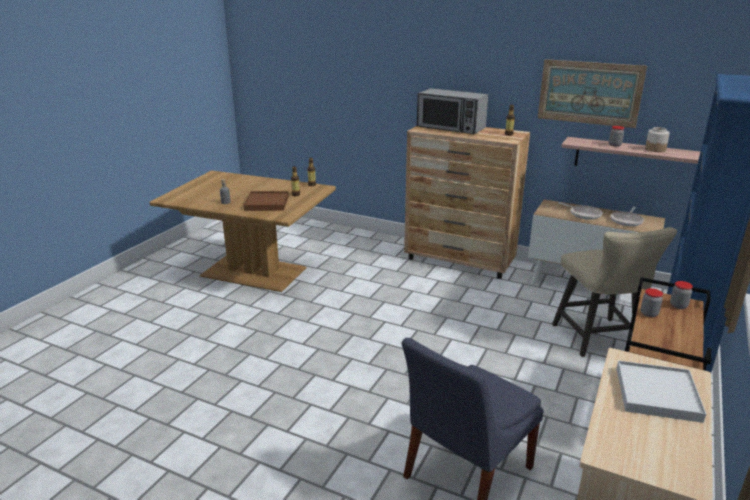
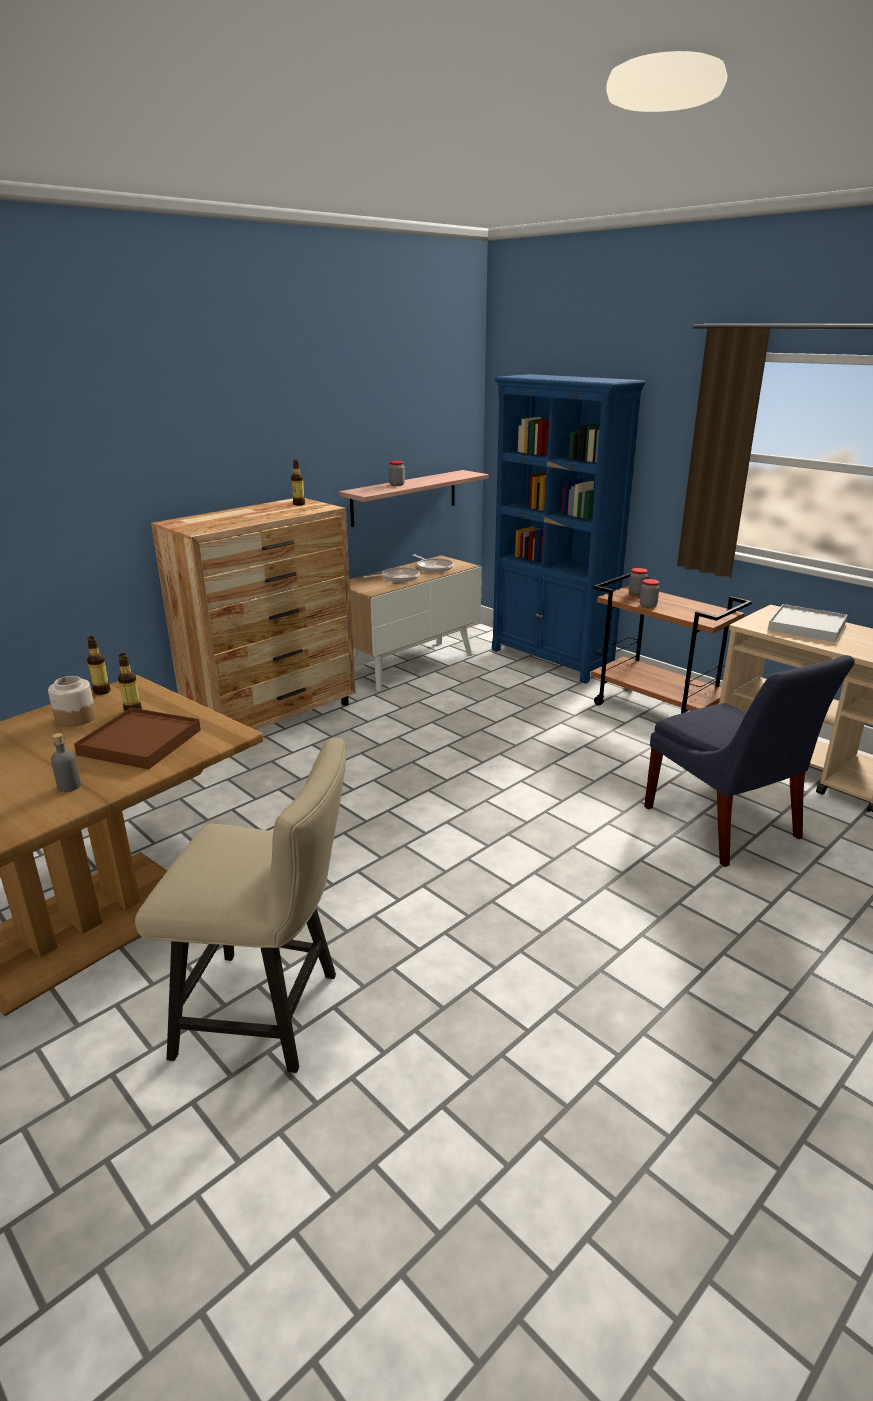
camera: 70 degrees left, 0 degrees up
microwave [417,88,488,134] -> none
picture [538,59,647,128] -> none
beige chair [552,227,677,357] -> beige chair moved to [135,738,346,1073]
jar [645,127,670,152] -> jar moved to [48,676,96,727]

